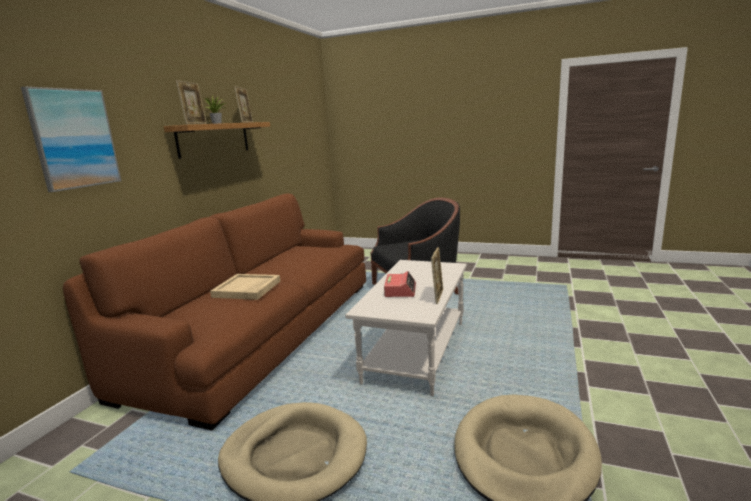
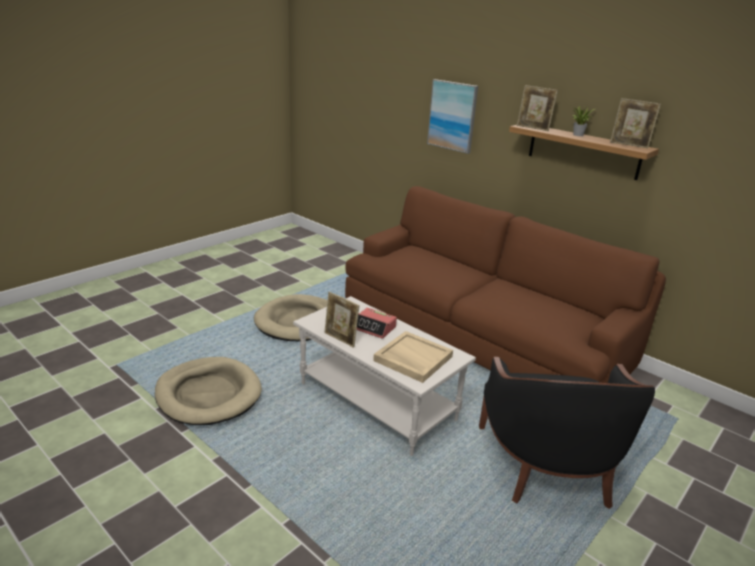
camera: 110 degrees right, 10 degrees up
beige tray [210,274,280,300] -> beige tray moved to [373,331,453,383]

